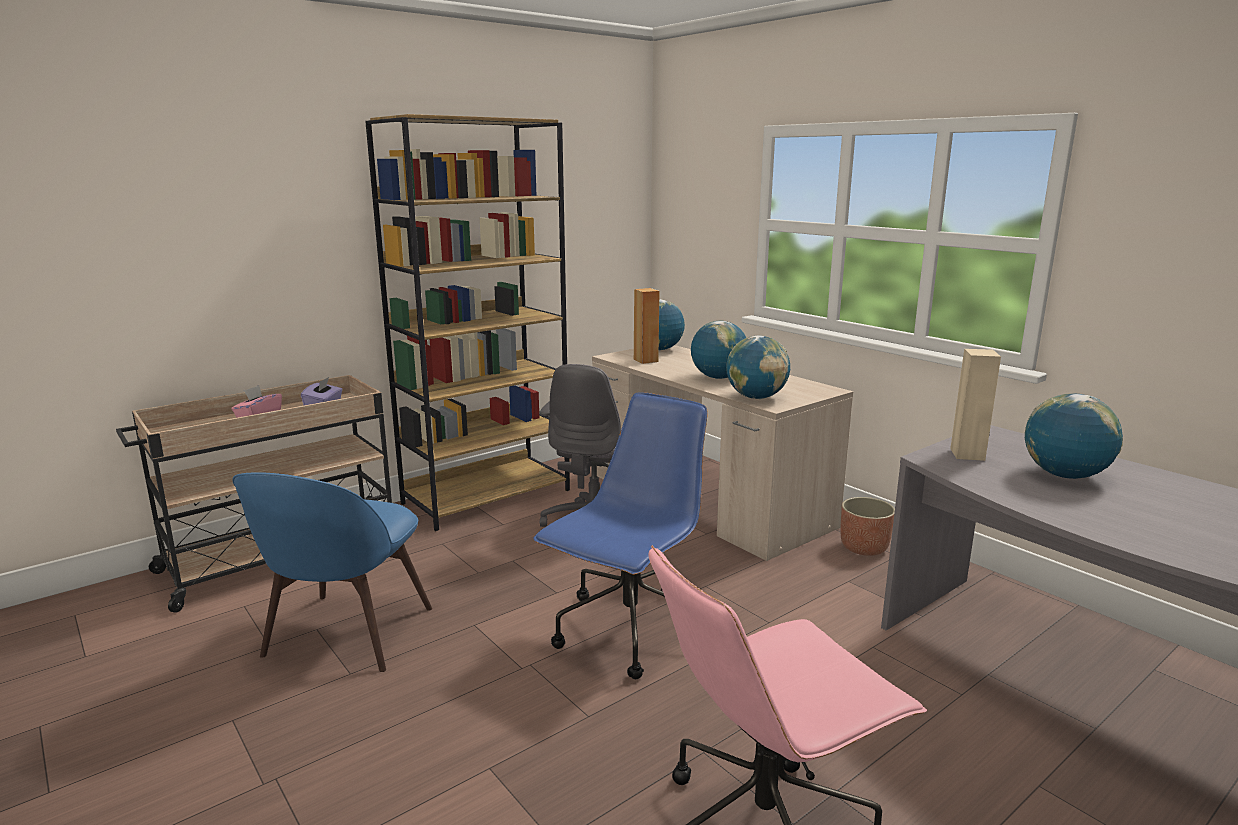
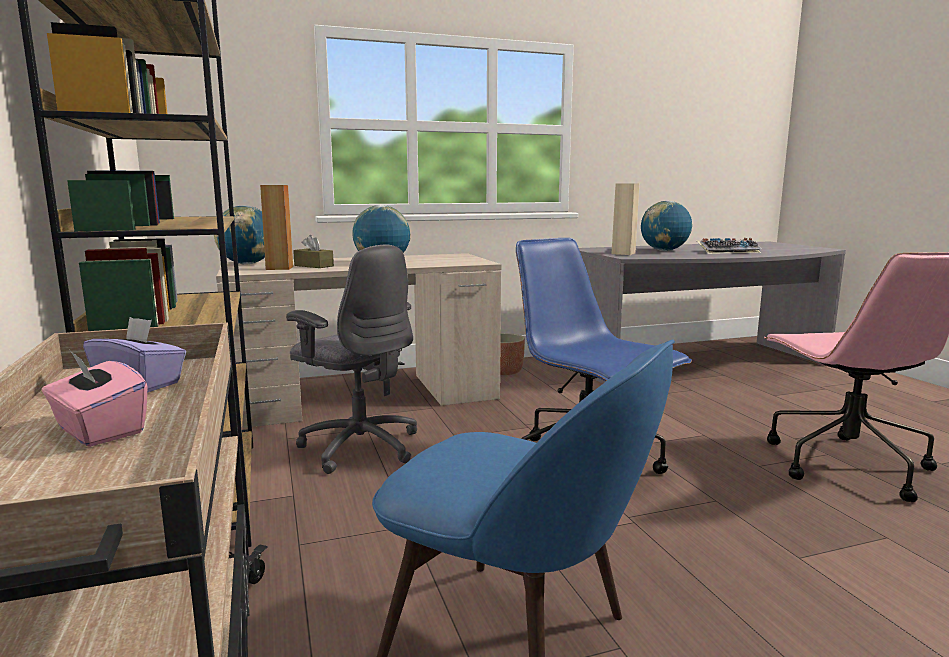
camera: 70 degrees left, 5 degrees down
globe [726,336,790,399] -> none
none -> brown tissue box [293,235,334,268]
none -> keyboard [696,238,762,254]

